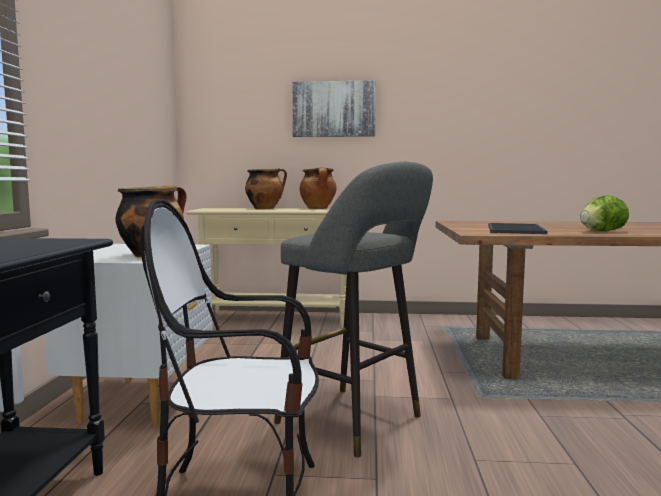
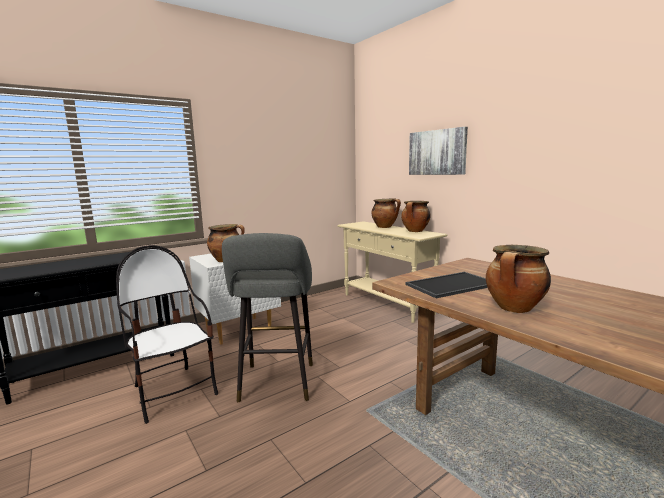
camera: 50 degrees right, 5 degrees up
lettuce [580,195,629,232] -> cooking pot [486,245,551,313]

